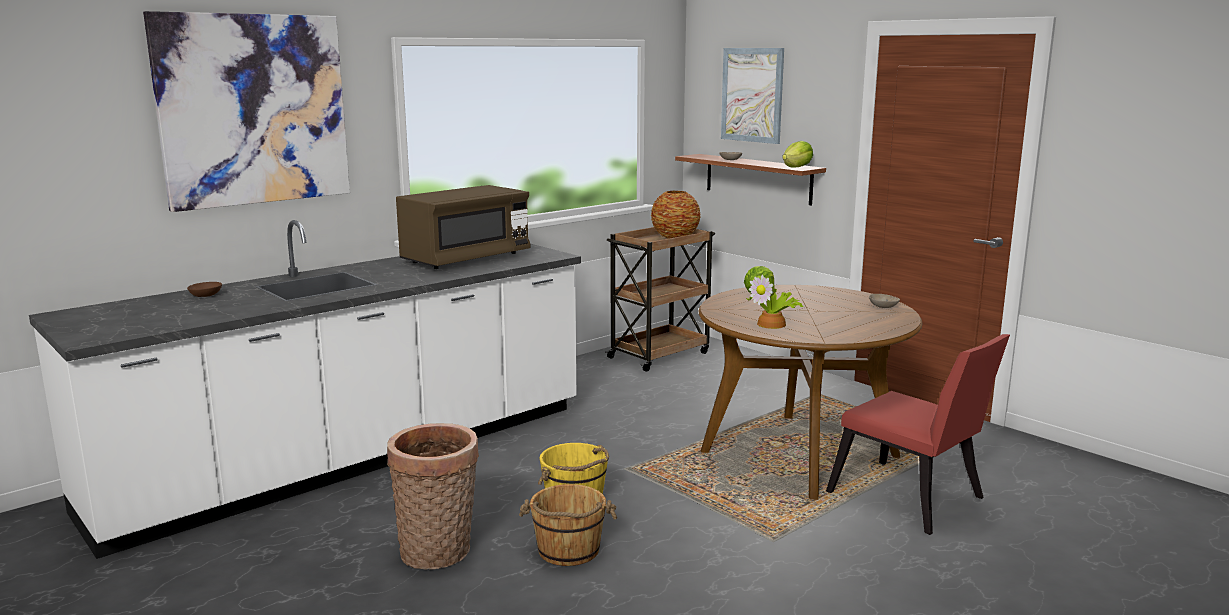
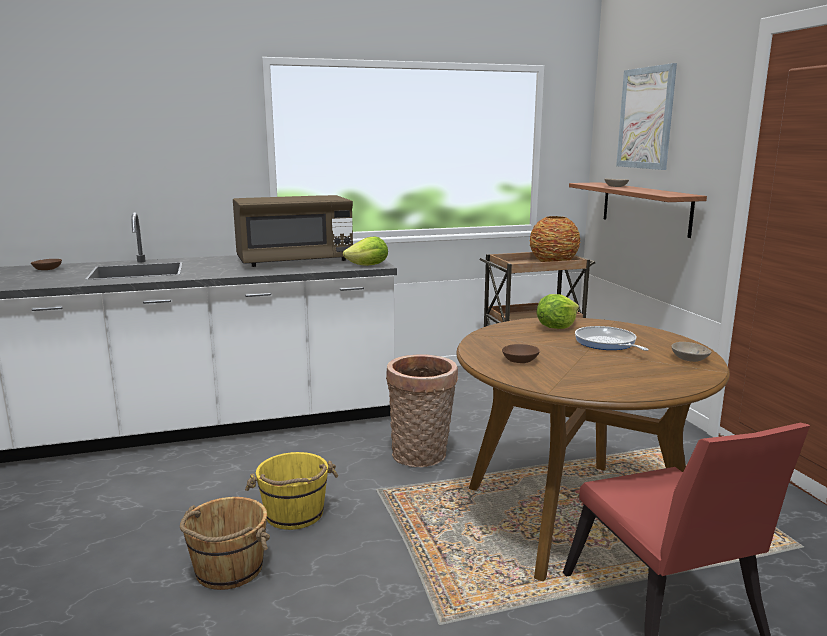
camera: 25 degrees right, 0 degrees up
picture [143,11,350,212] -> none
basket [387,423,479,570] -> basket moved to [386,354,458,467]
potted plant [746,274,803,329] -> brown bowl [502,344,540,363]
lettuce [782,141,813,168] -> lettuce moved to [343,236,388,266]
none -> frying pan [575,326,649,351]

